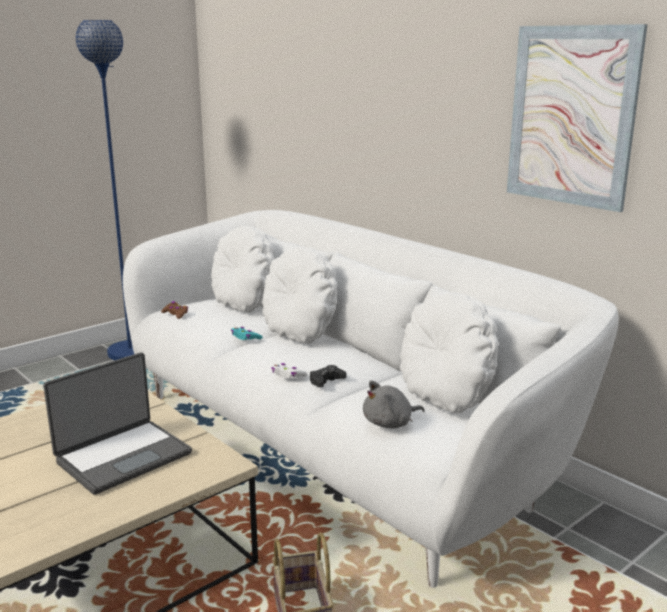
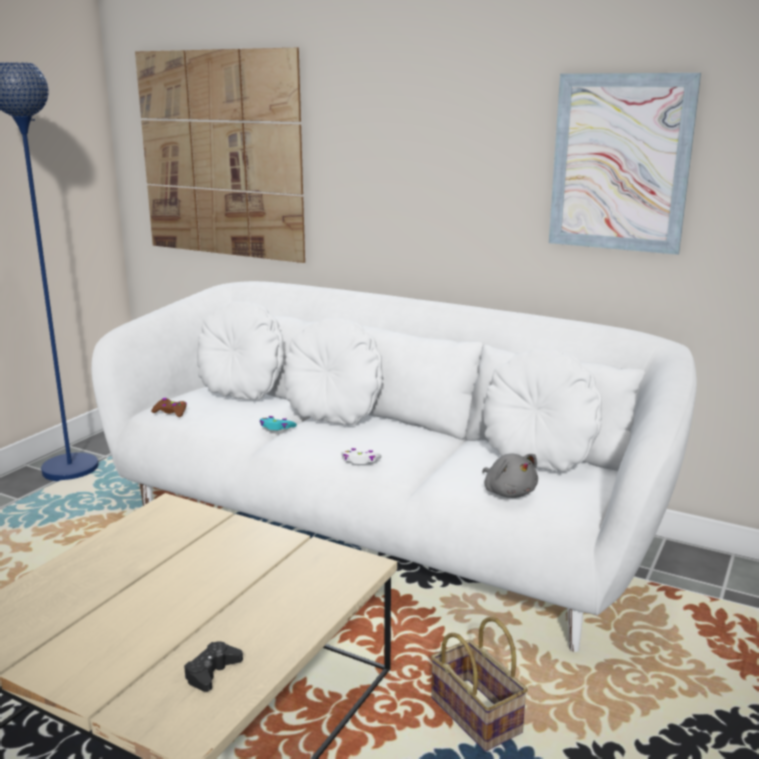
camera: 20 degrees left, 0 degrees up
laptop [43,352,192,495] -> none
black game controller [310,365,346,387] -> black game controller moved to [184,641,243,692]
grey plush toy [363,380,425,428] -> grey plush toy turned 75 degrees counterclockwise [482,454,538,498]
none -> picture [135,48,305,263]

